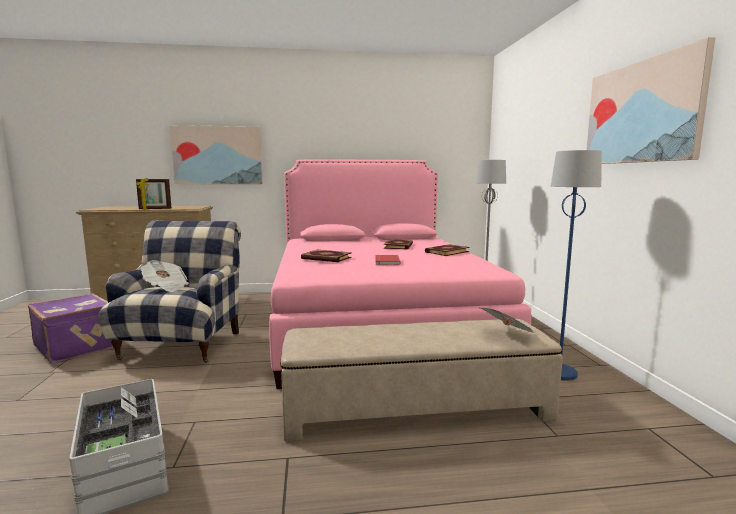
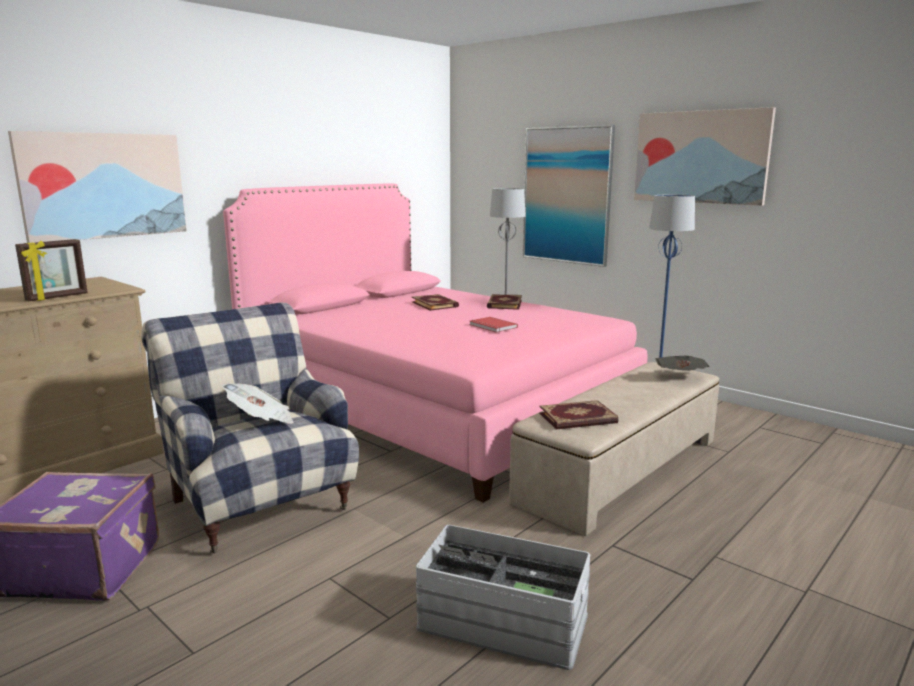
camera: 40 degrees left, 5 degrees up
book [301,250,352,262] -> book moved to [539,400,618,430]
none -> picture [523,125,615,267]

